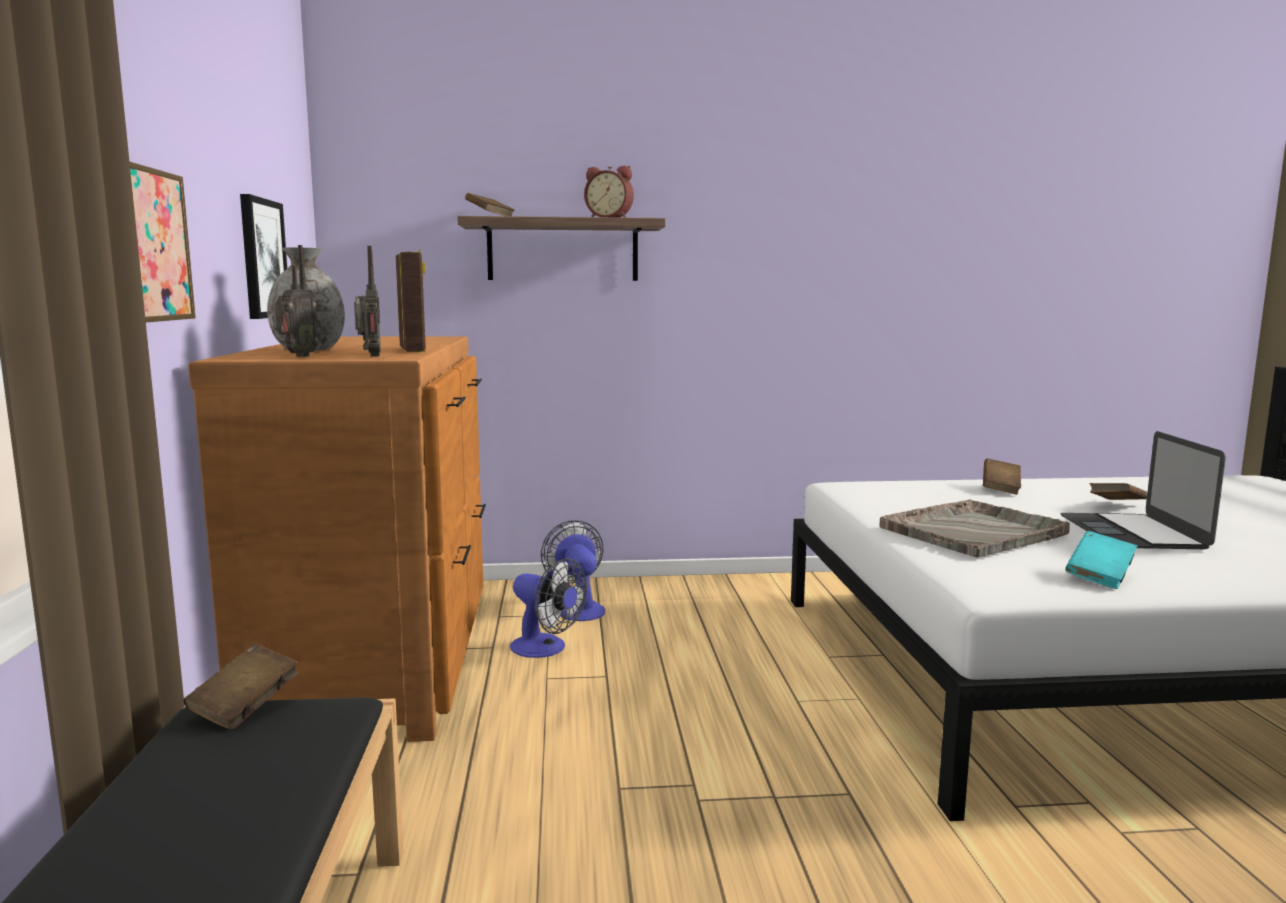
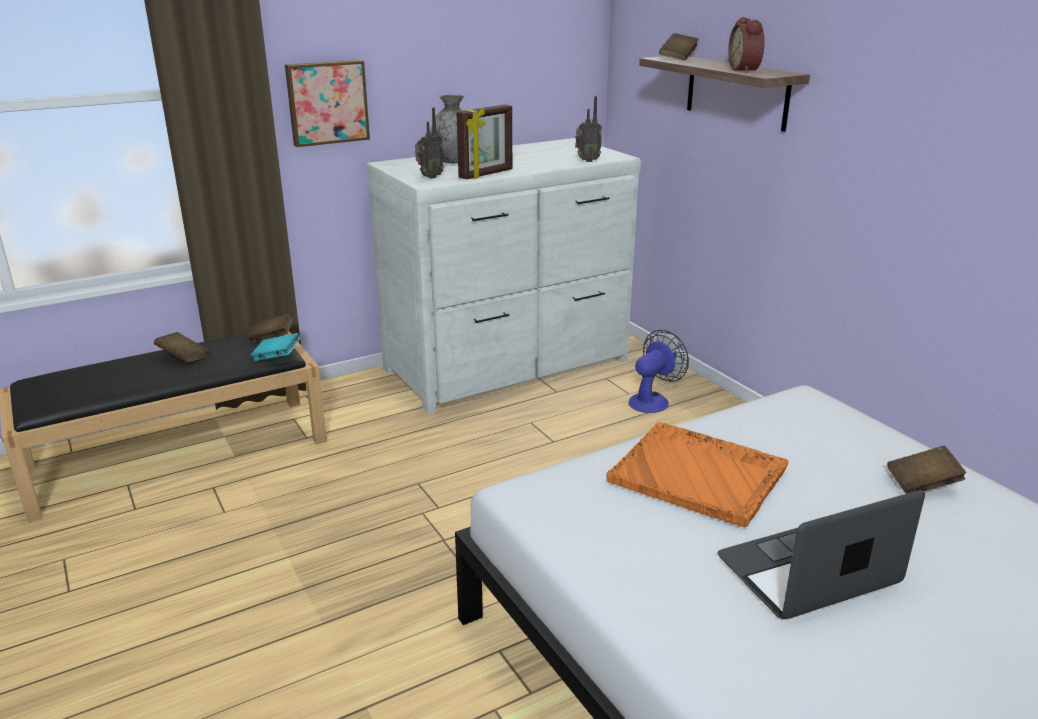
camera: 65 degrees right, 15 degrees up
brown dresser [188,336,486,742] -> white dresser [366,138,641,414]
picture [240,194,287,319] -> none
radio [273,245,318,357] -> radio moved to [575,96,602,162]
fan [510,558,587,658] -> none
grey tray [880,499,1070,558] -> orange tray [606,422,789,527]
turquoise book [1065,531,1138,589] -> turquoise book moved to [251,333,300,361]
brown book [1089,483,1147,500] -> brown book moved to [154,332,208,363]

